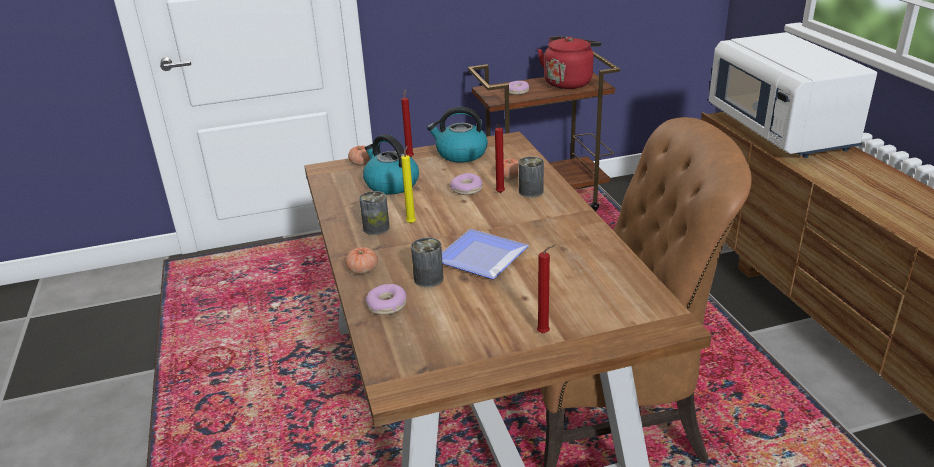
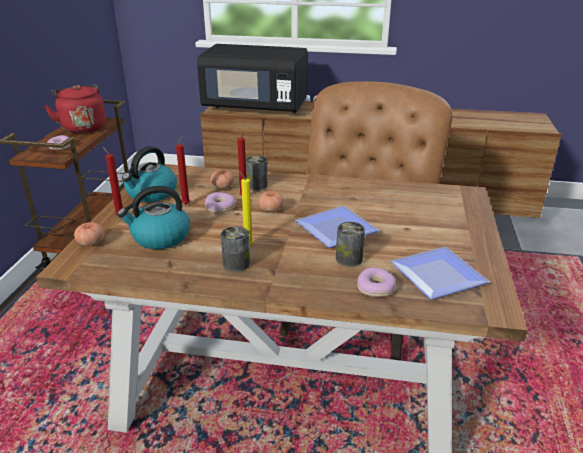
camera: 65 degrees left, 0 degrees up
tomato [345,247,378,274] -> tomato moved to [258,191,284,212]
red candle [537,245,556,333] -> red candle moved to [176,136,190,205]
white microwave [709,32,877,158] -> black microwave [197,44,307,113]
none -> plate [390,247,490,300]

